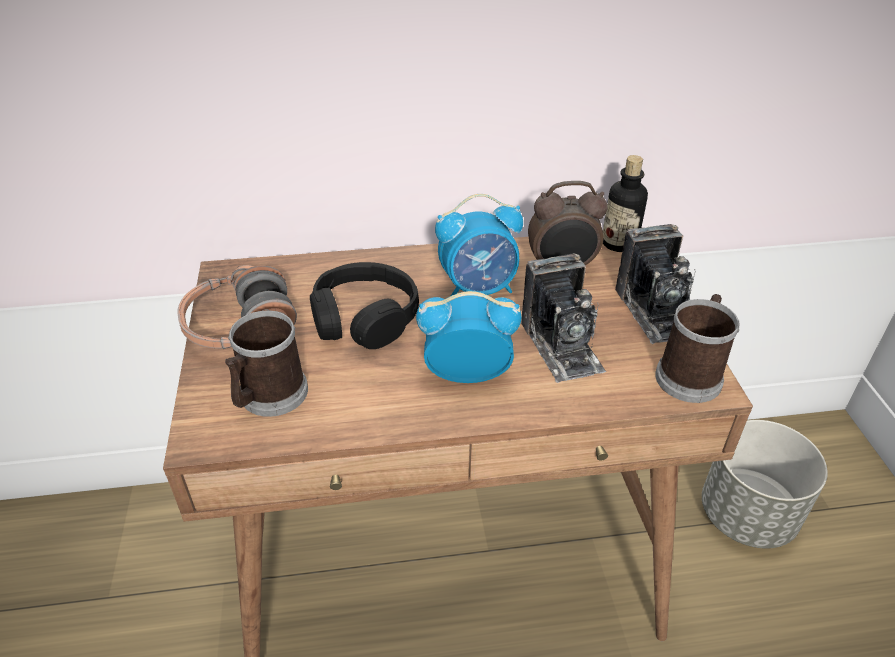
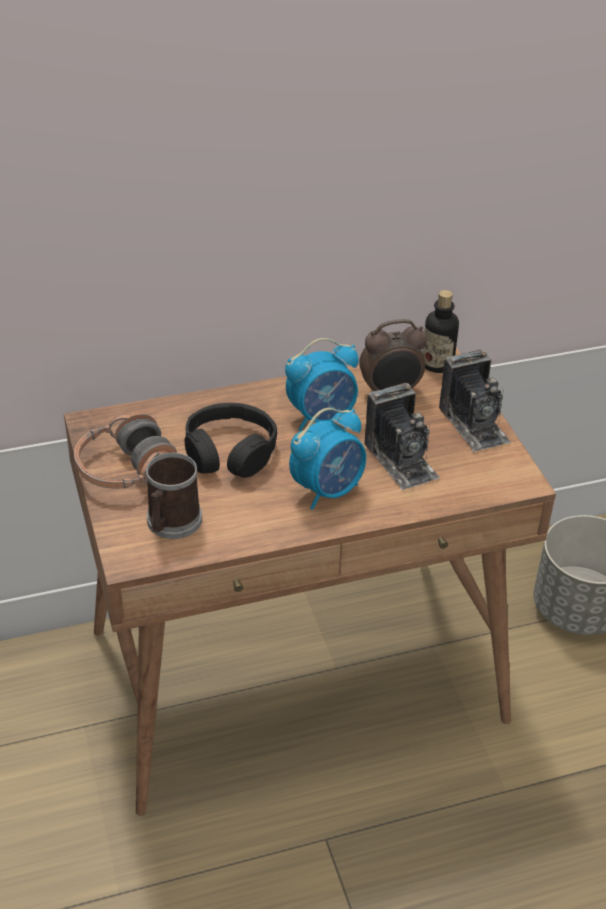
camera: 10 degrees left, 0 degrees up
alarm clock [416,291,521,383] -> alarm clock turned 150 degrees clockwise [289,408,366,510]
mug [655,294,739,403] -> none

